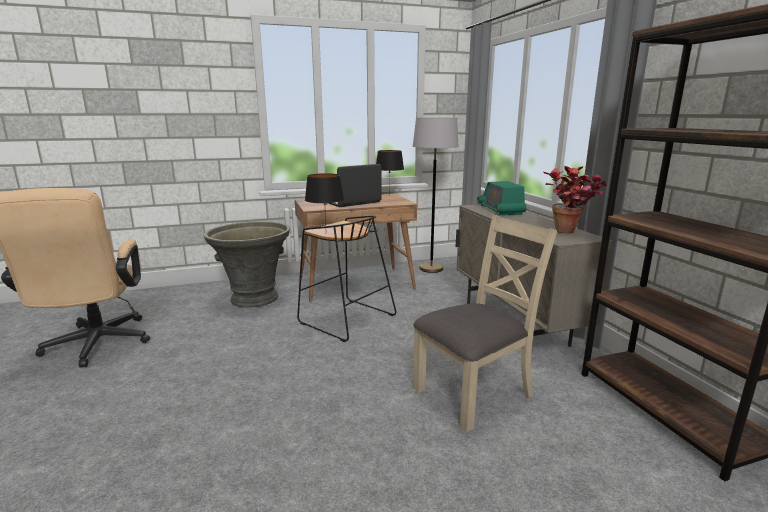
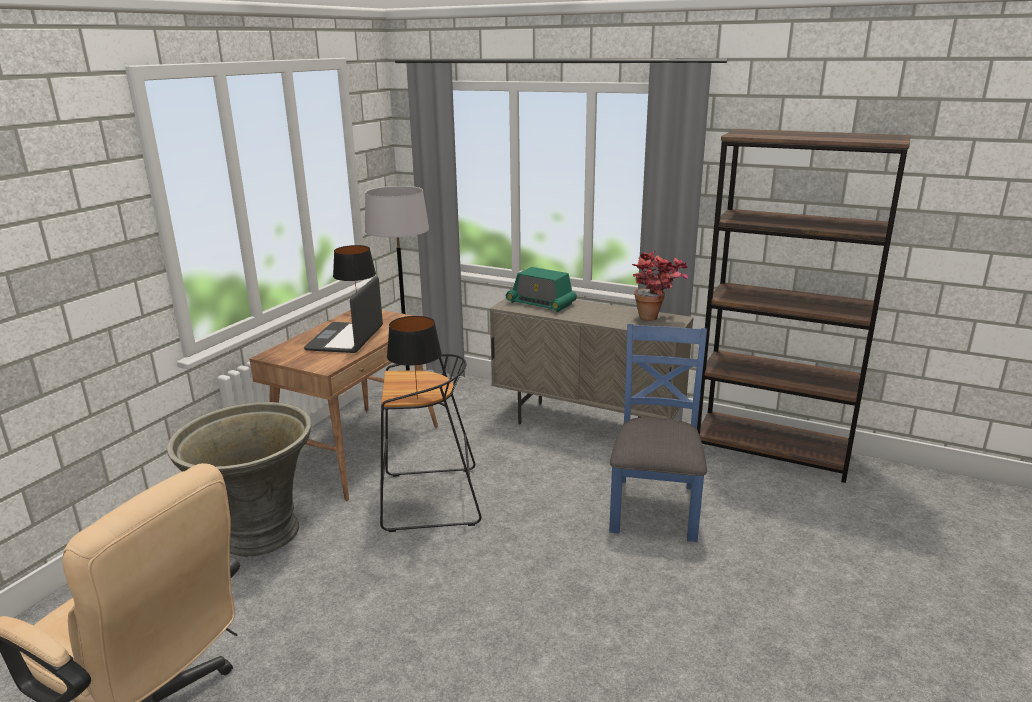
camera: 45 degrees left, 5 degrees up
beige chair [413,214,557,432] -> blue chair [609,324,707,542]

